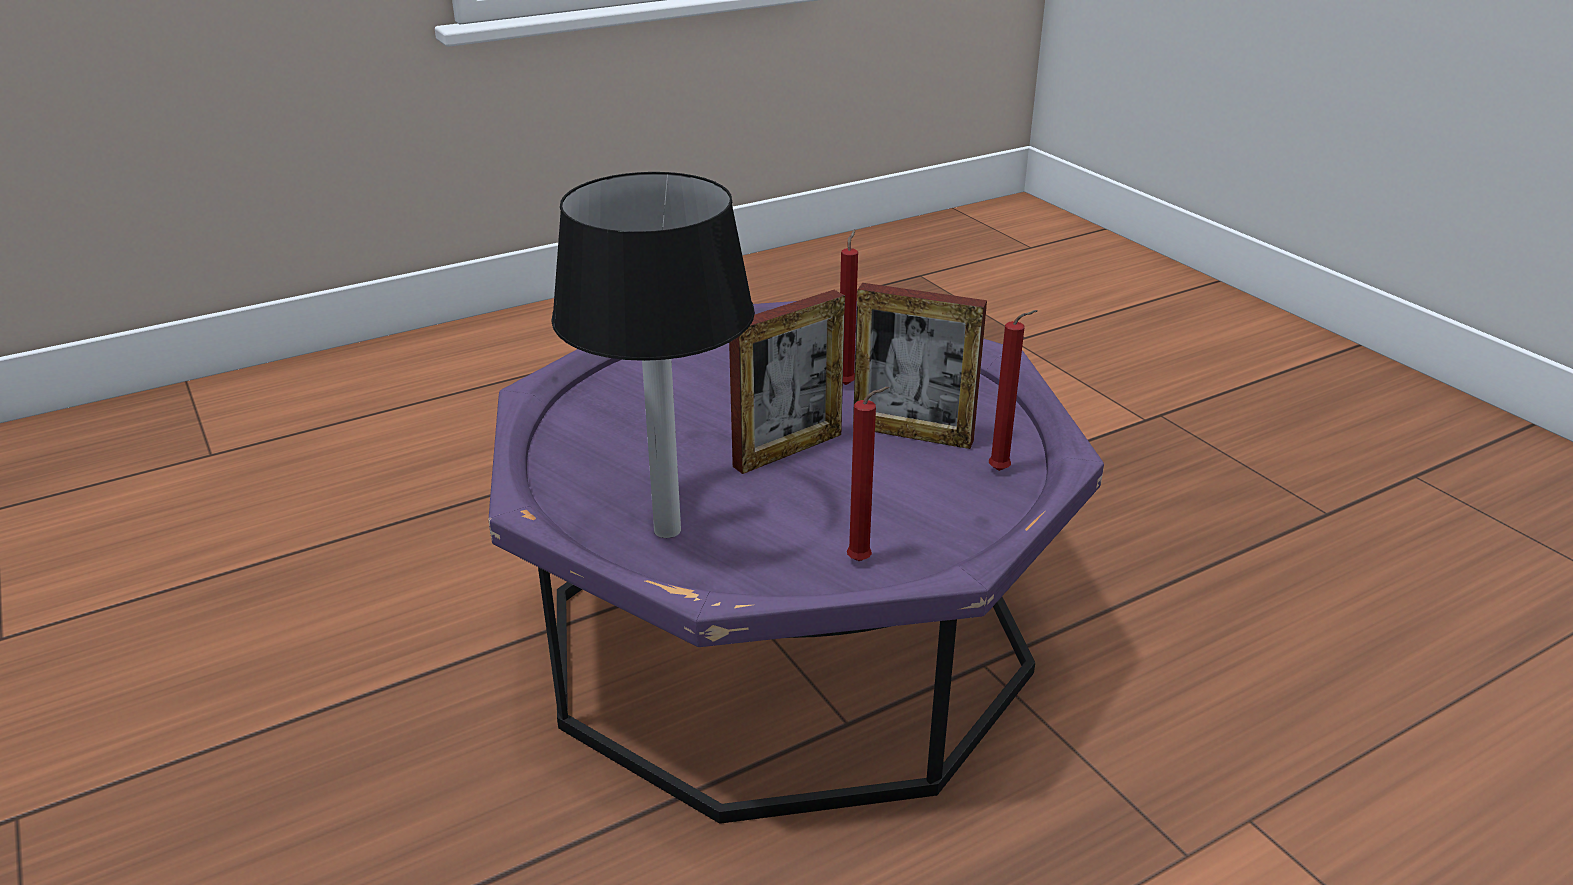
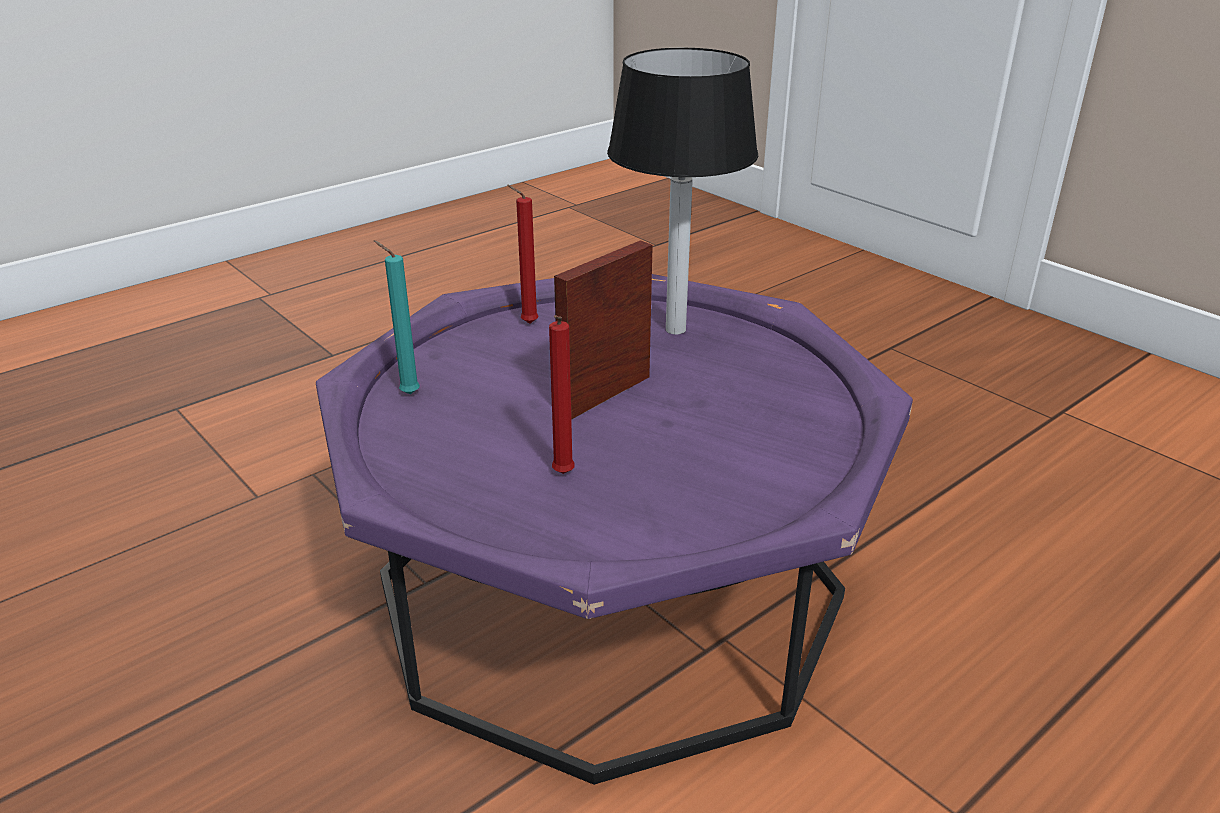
camera: 170 degrees right, 0 degrees up
picture frame [853,283,987,449] -> none
red candle [989,310,1037,471] -> turquoise candle [374,240,420,394]

